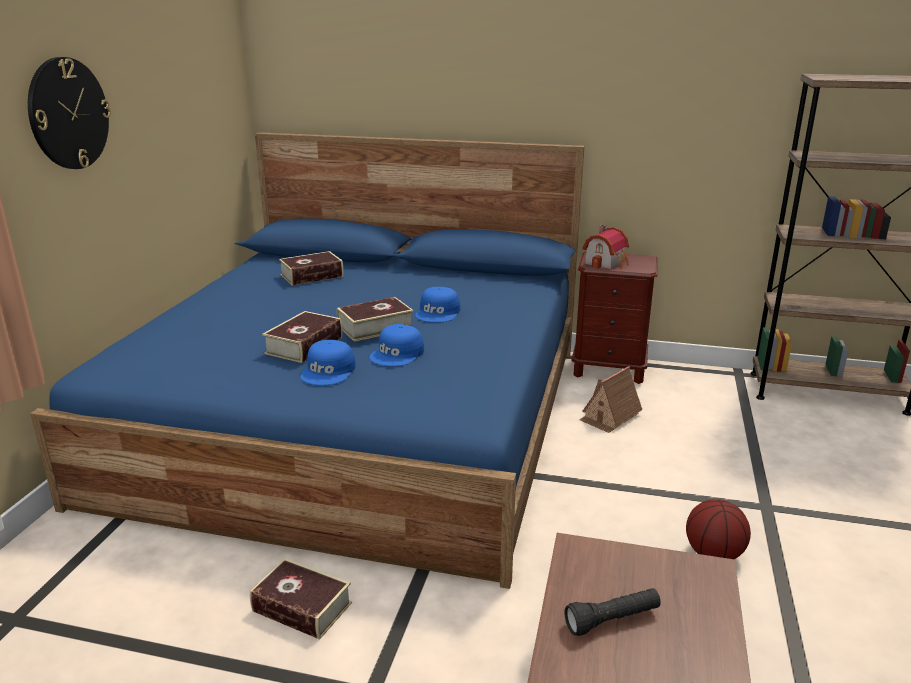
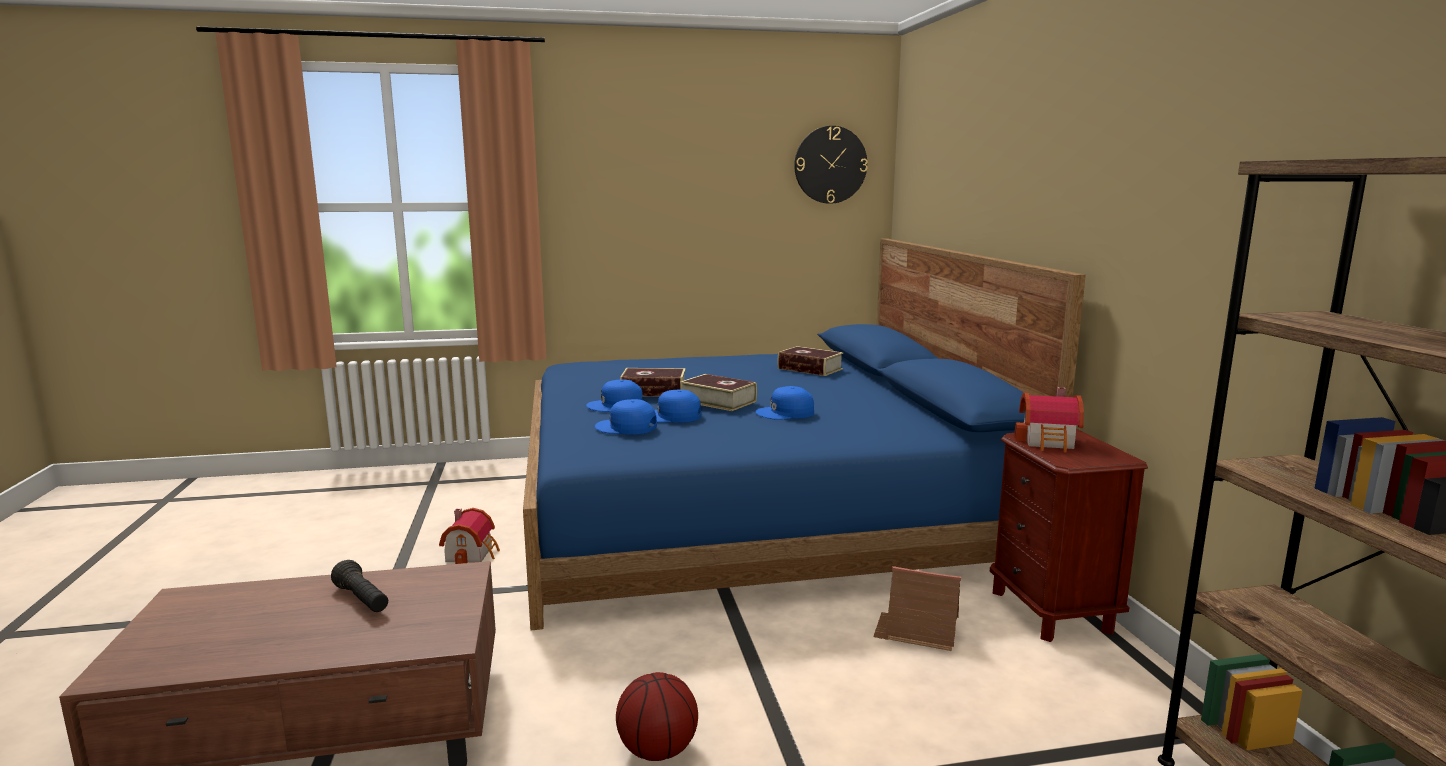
camera: 65 degrees right, 10 degrees down
wall clock [28,57,111,169] -> wall clock moved to [794,126,868,204]
book [250,558,352,640] -> toy house [439,508,500,564]
none -> blue cap [595,399,657,435]

